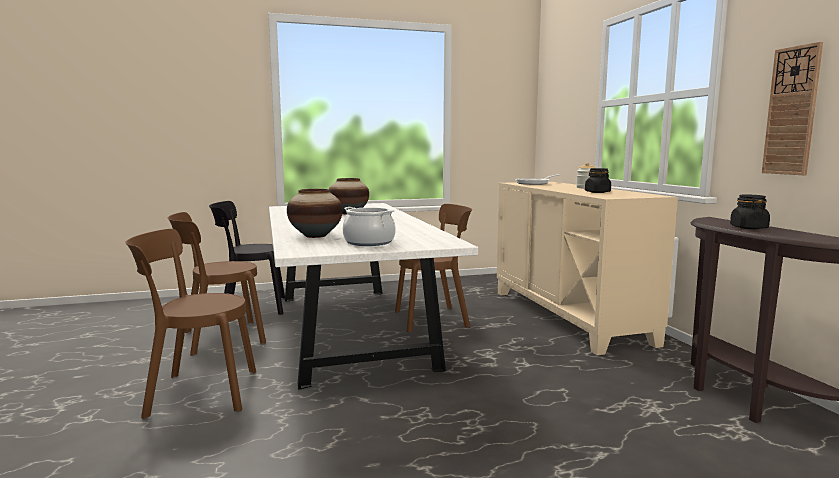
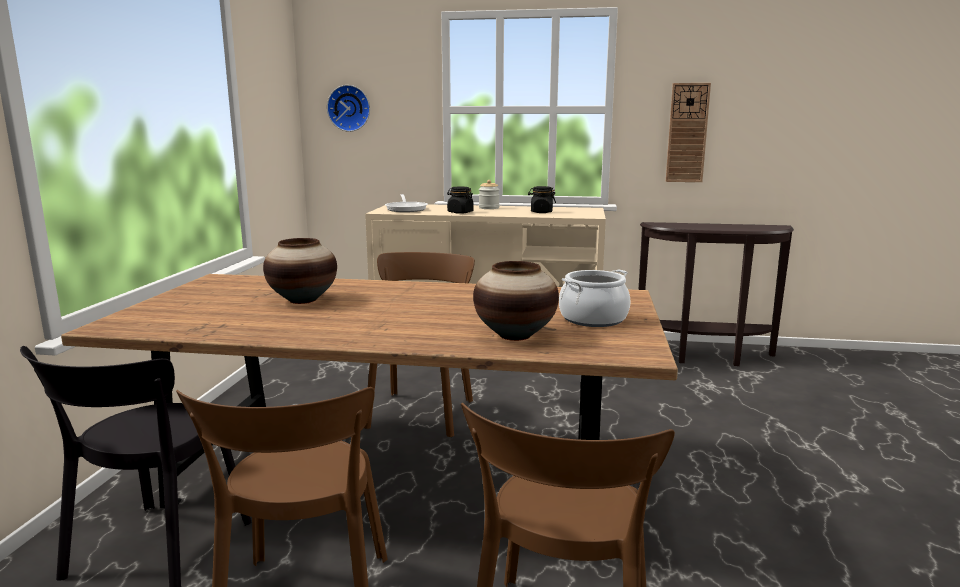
camera: 65 degrees left, 5 degrees up
white dining table [269,203,478,390] -> brown dining table [61,274,678,508]
black jar [730,194,770,229] -> black jar moved to [447,186,474,214]
none -> wall clock [327,85,370,132]

